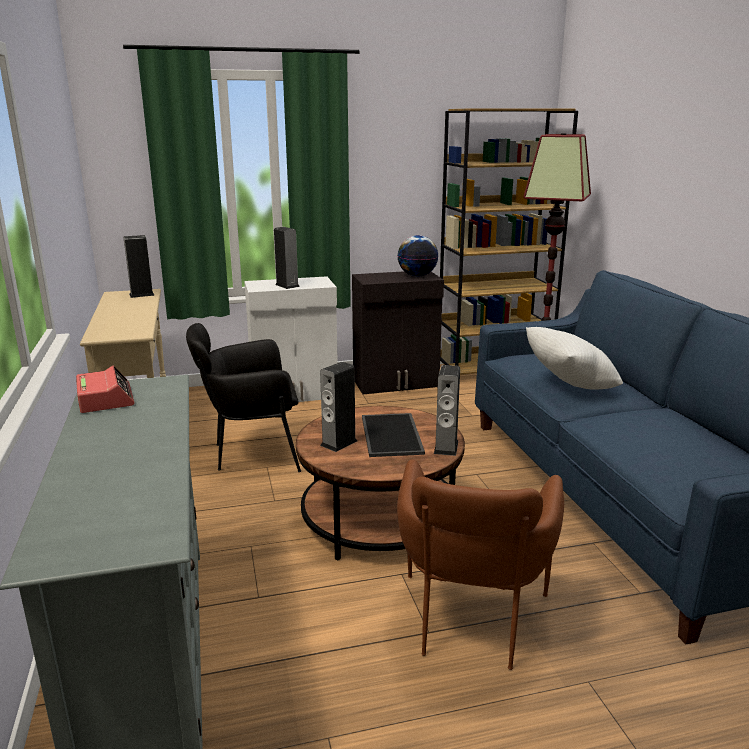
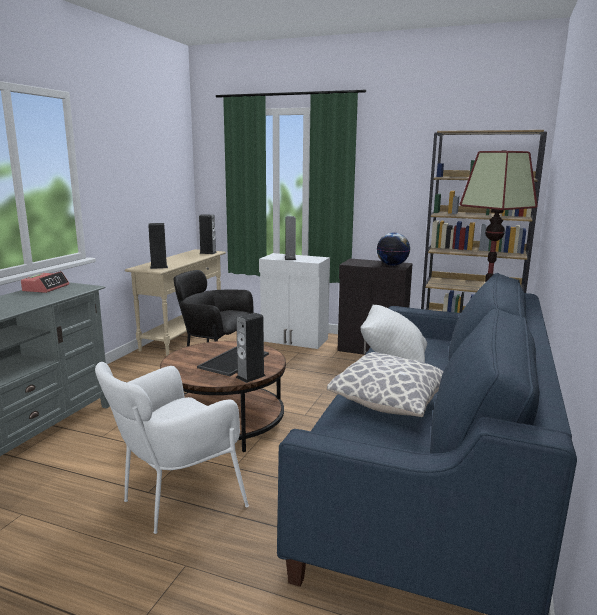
camera: 35 degrees right, 5 degrees down
speaker [320,362,357,452] -> speaker moved to [148,223,168,269]
brown armchair [397,460,564,670] -> white armchair [95,362,249,534]
none -> pillow [327,352,444,417]

